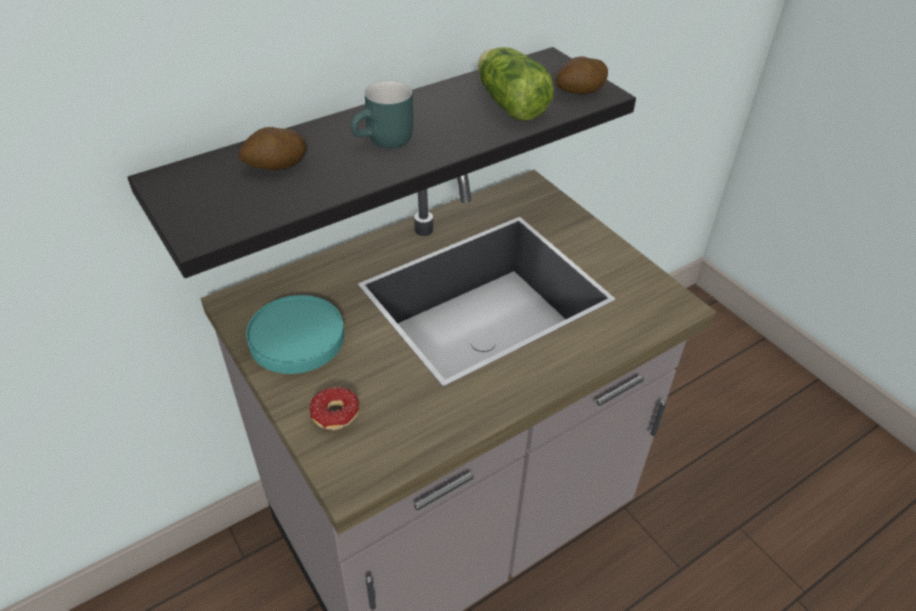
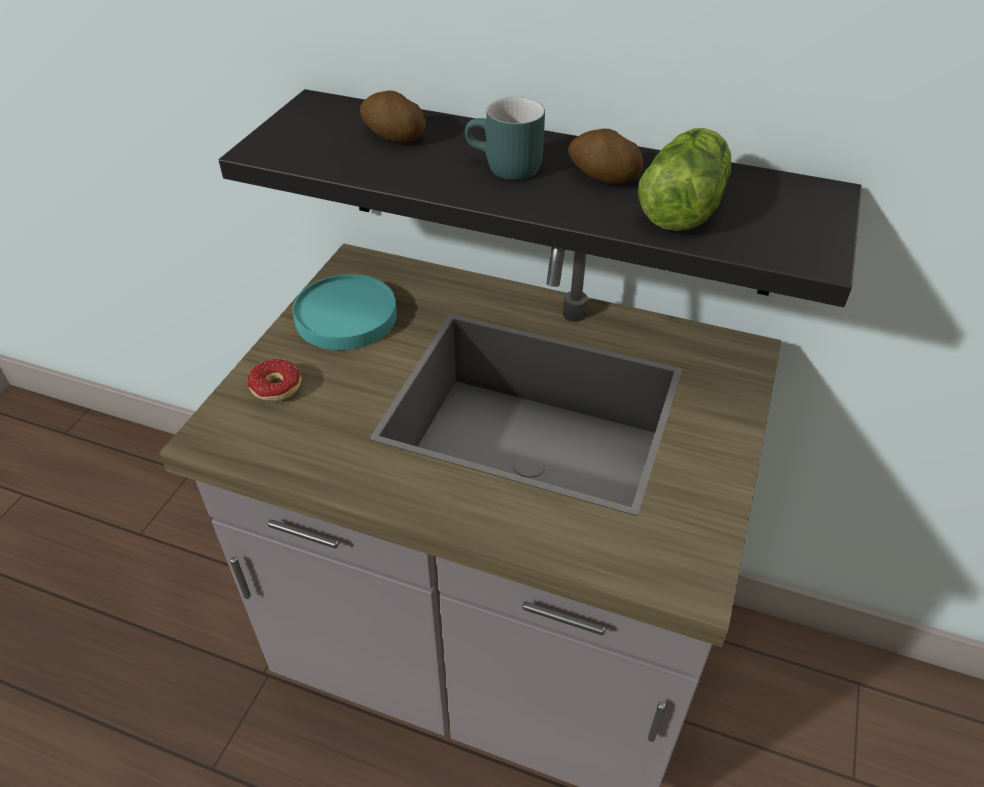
camera: 55 degrees right, 0 degrees up
potato [556,56,608,94] -> potato moved to [568,129,643,184]

